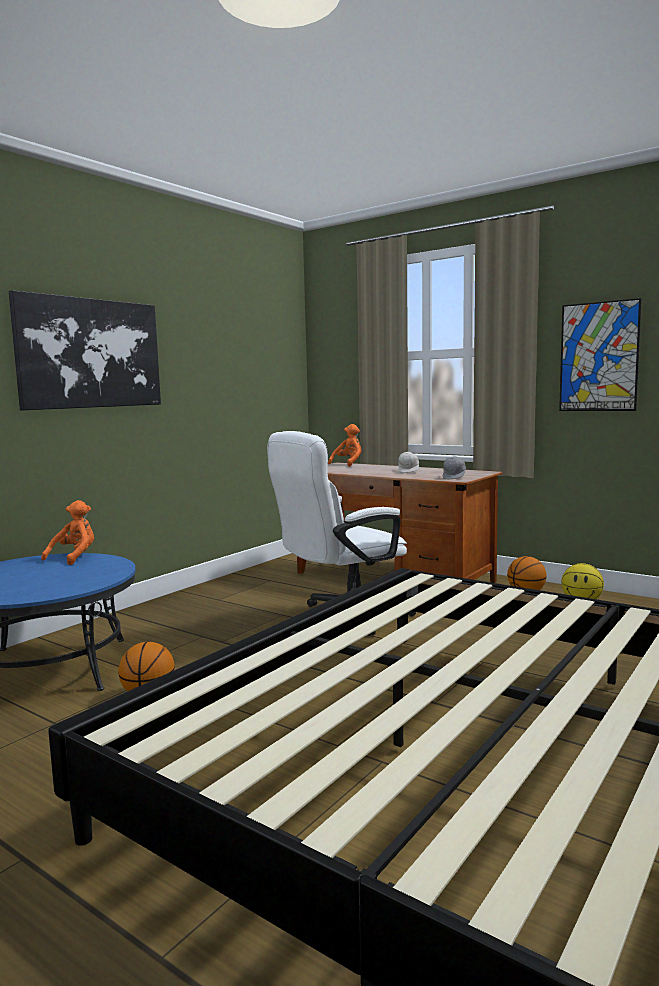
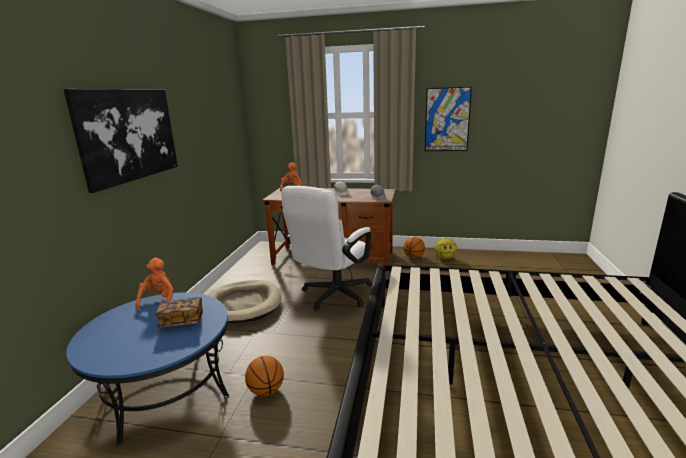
camera: 25 degrees left, 10 degrees up
none -> book [155,297,203,328]
none -> beige dog bed [208,280,282,323]

